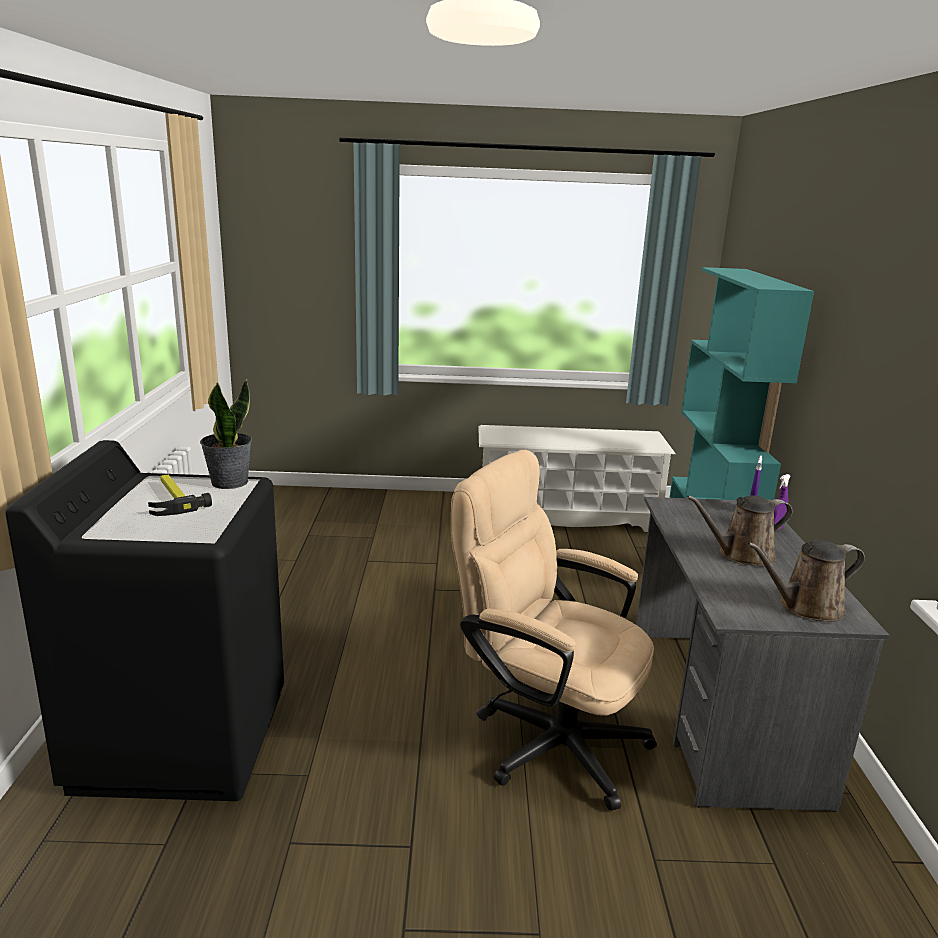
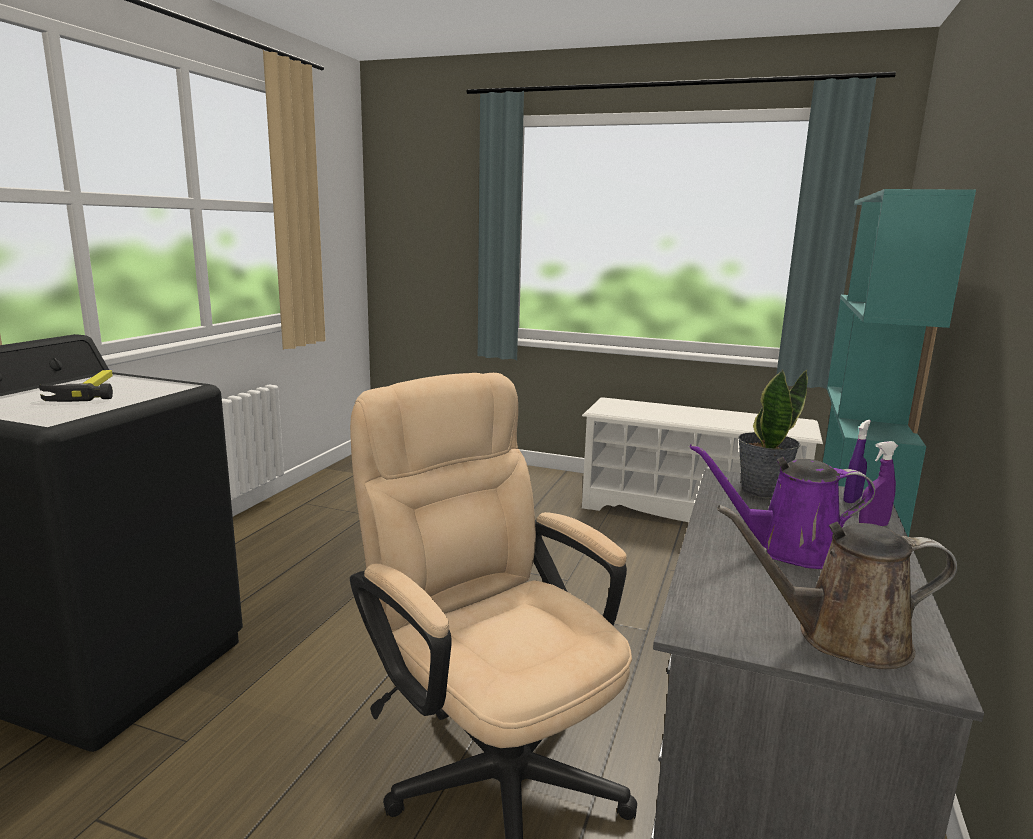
camera: 20 degrees right, 5 degrees down
potted plant [200,379,252,489] -> potted plant moved to [738,369,808,499]
brown watering can [687,495,793,566] -> purple watering can [690,444,875,569]

